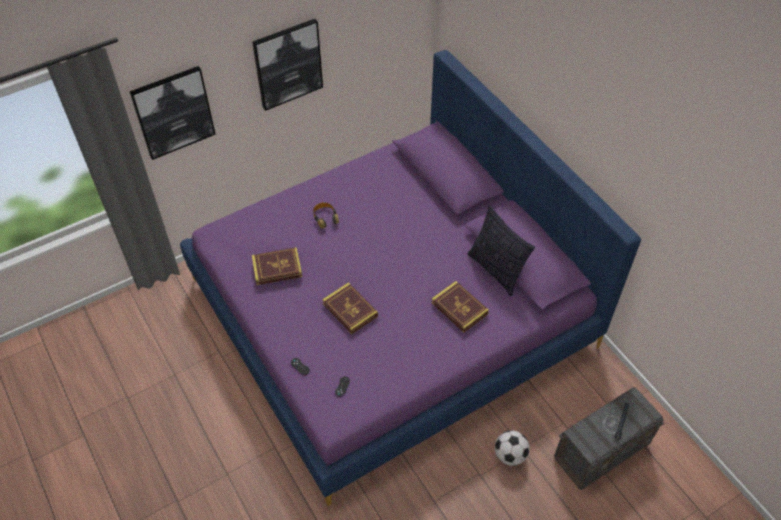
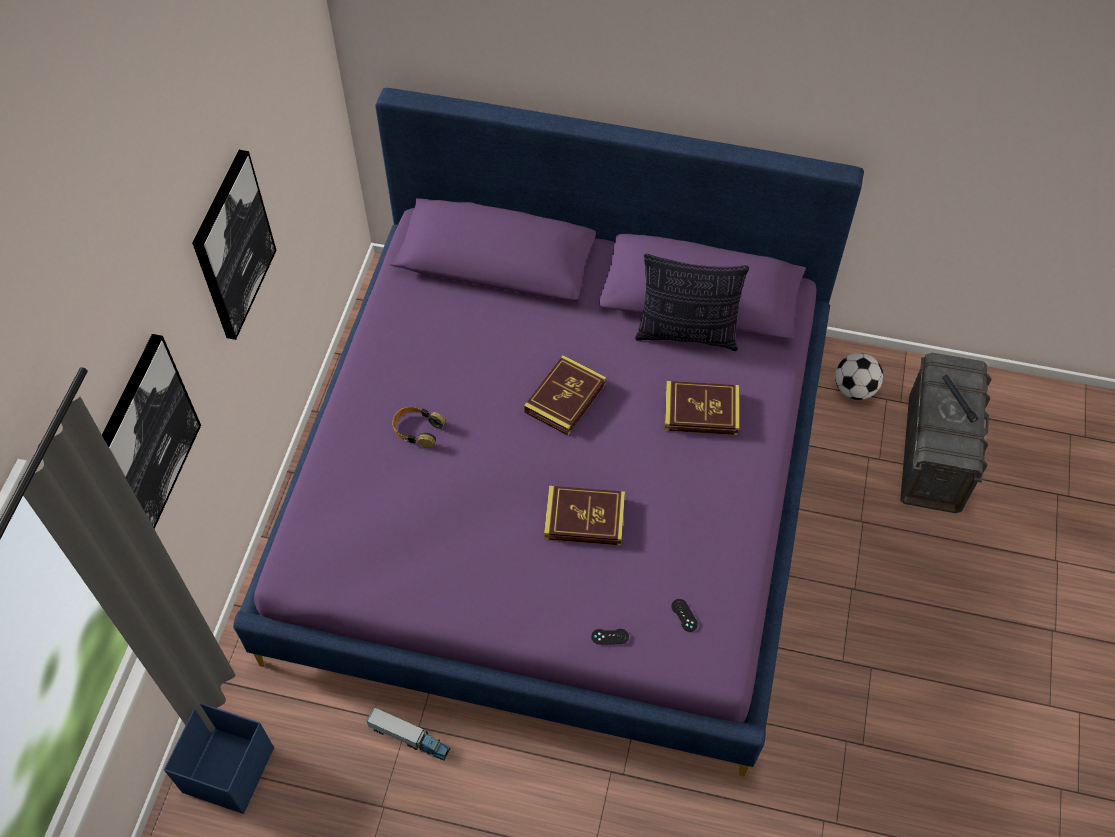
camera: 45 degrees left, 5 degrees up
book [252,247,302,285] -> book moved to [524,355,606,436]
football [495,430,530,466] -> football moved to [835,353,883,400]
none -> blue storage box [164,703,274,814]
none -> toy truck [366,707,450,761]

